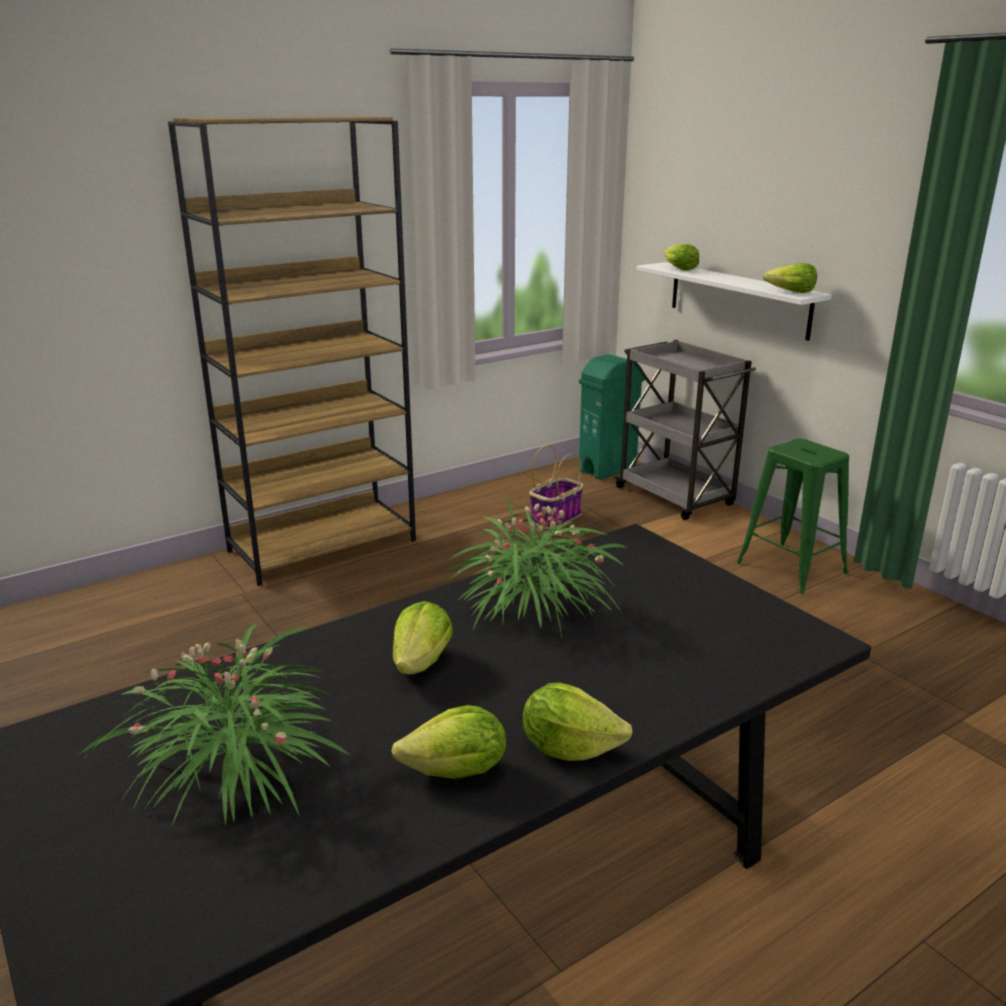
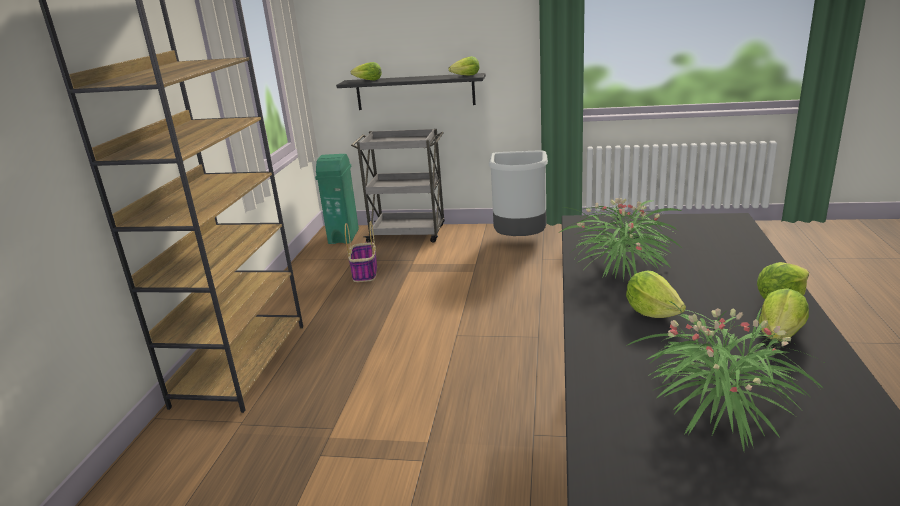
camera: 45 degrees left, 0 degrees up
white shelf [636,262,832,341] -> black shelf [336,73,486,110]
green stool [736,439,849,594] -> grey trash can [489,150,548,236]

